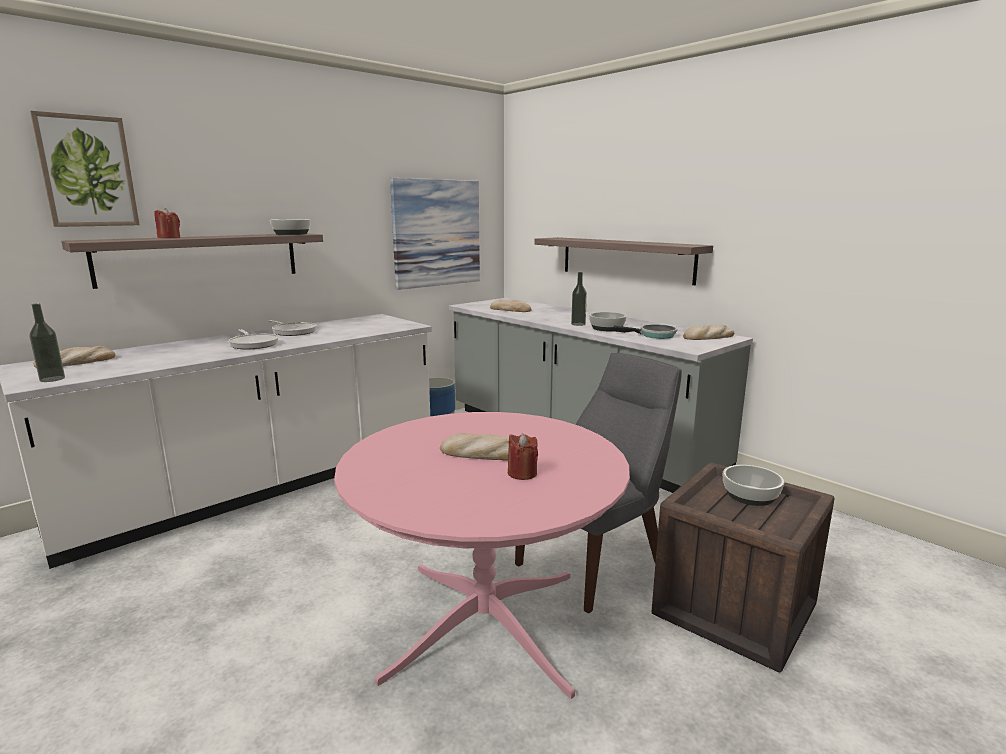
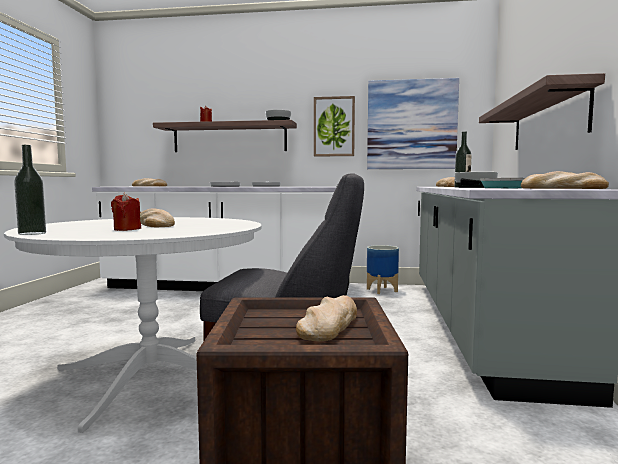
camera: 50 degrees right, 10 degrees down
picture [30,111,140,227] -> picture moved to [314,96,355,157]
bottle [30,304,65,382] -> bottle moved to [14,145,46,235]
pink dining table [334,412,630,699] -> white dining table [4,217,261,433]
bowl [723,465,784,506] -> bread [296,295,357,341]

